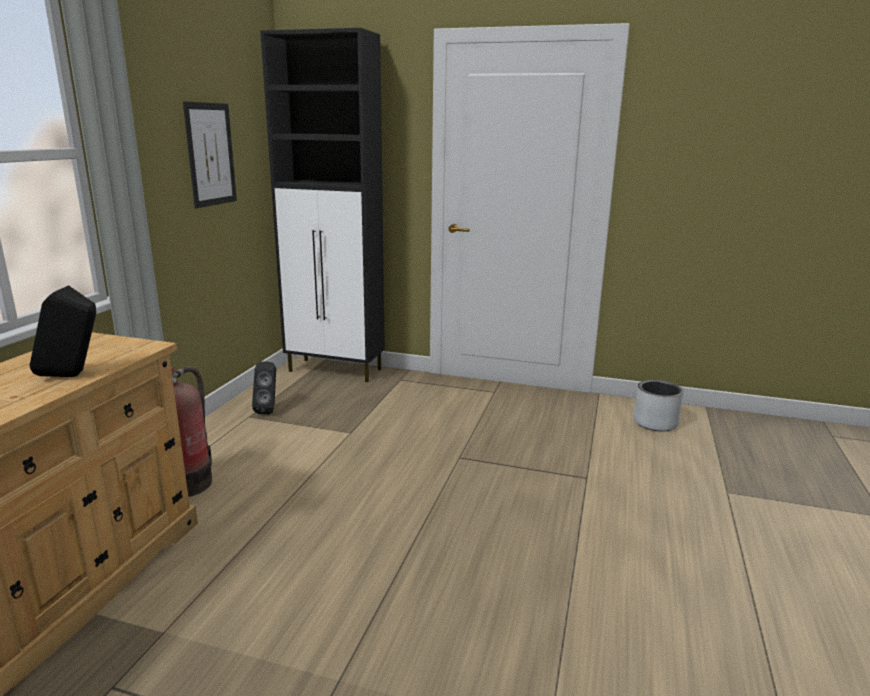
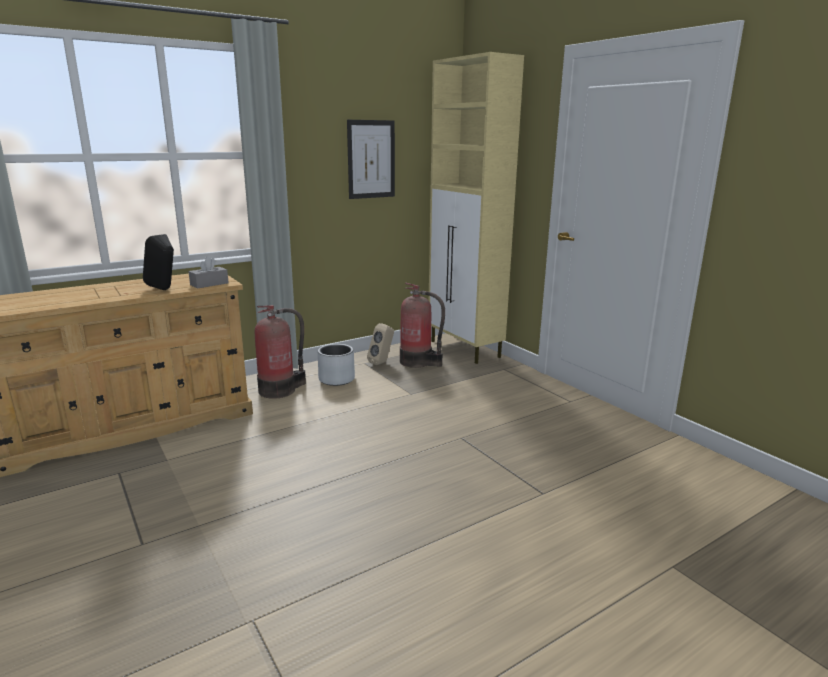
camera: 40 degrees right, 0 degrees up
black speaker [252,362,276,414] -> beige speaker [367,323,394,365]
black cabinet [260,28,385,382] -> beige cabinet [429,52,524,364]
grey planter [634,380,683,431] -> grey planter moved to [318,344,355,386]
none -> grey tissue box [188,257,229,289]
none -> fire extinguisher [400,283,445,368]

